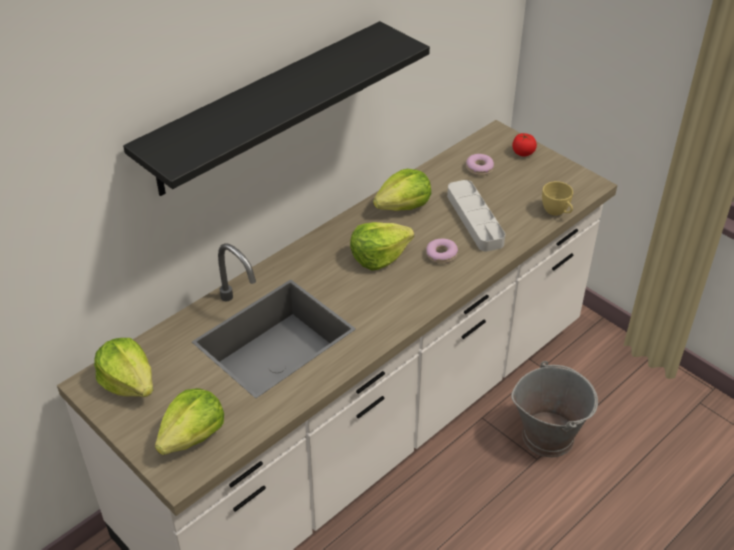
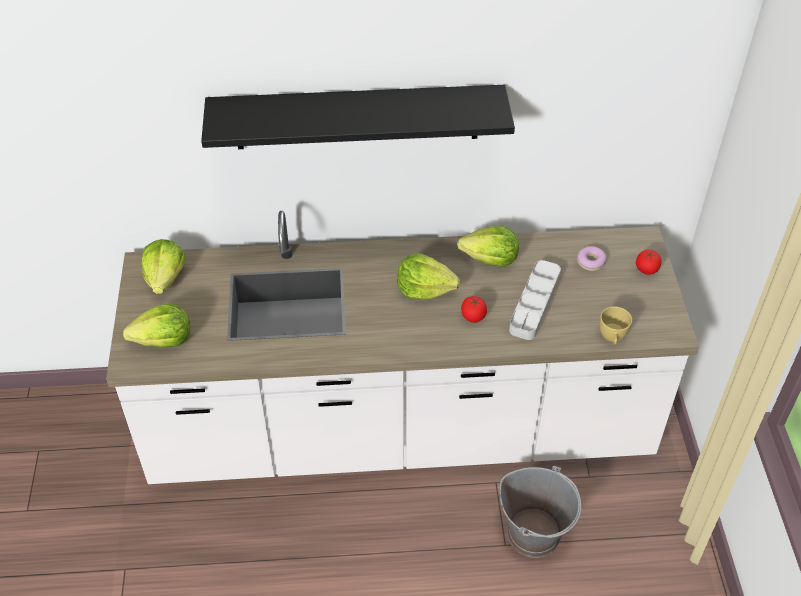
camera: 40 degrees right, 5 degrees up
donut [426,239,458,263] -> tomato [461,296,487,323]

